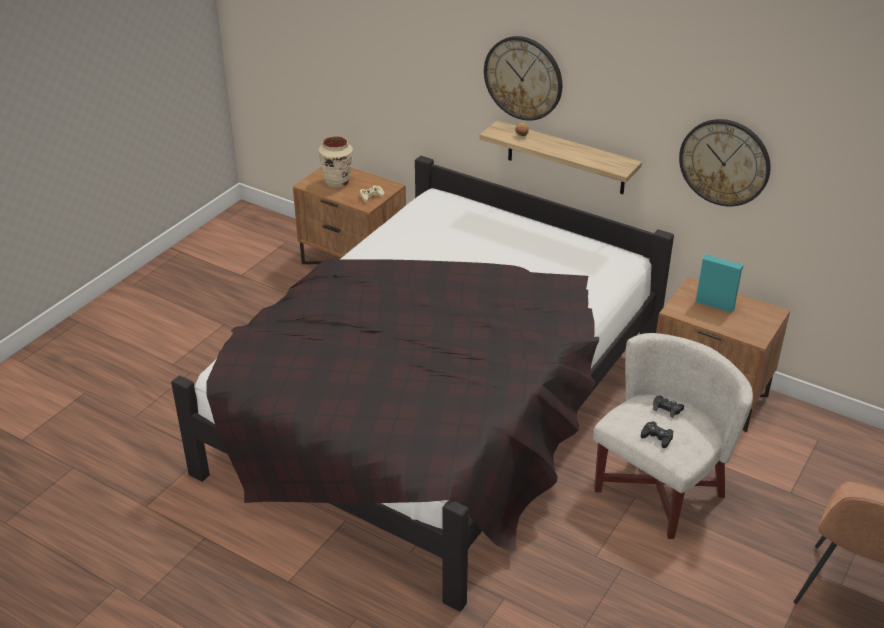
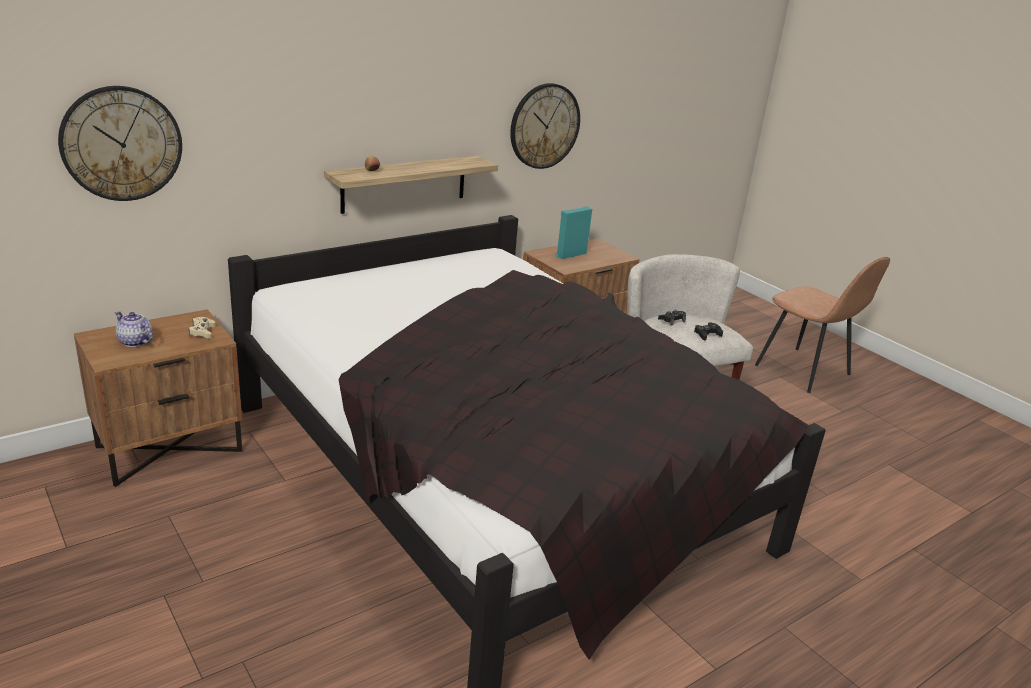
camera: 70 degrees left, 10 degrees down
beige vase [319,137,353,188] -> teapot [115,311,153,347]
wall clock [484,36,562,121] -> wall clock moved to [58,86,182,201]

